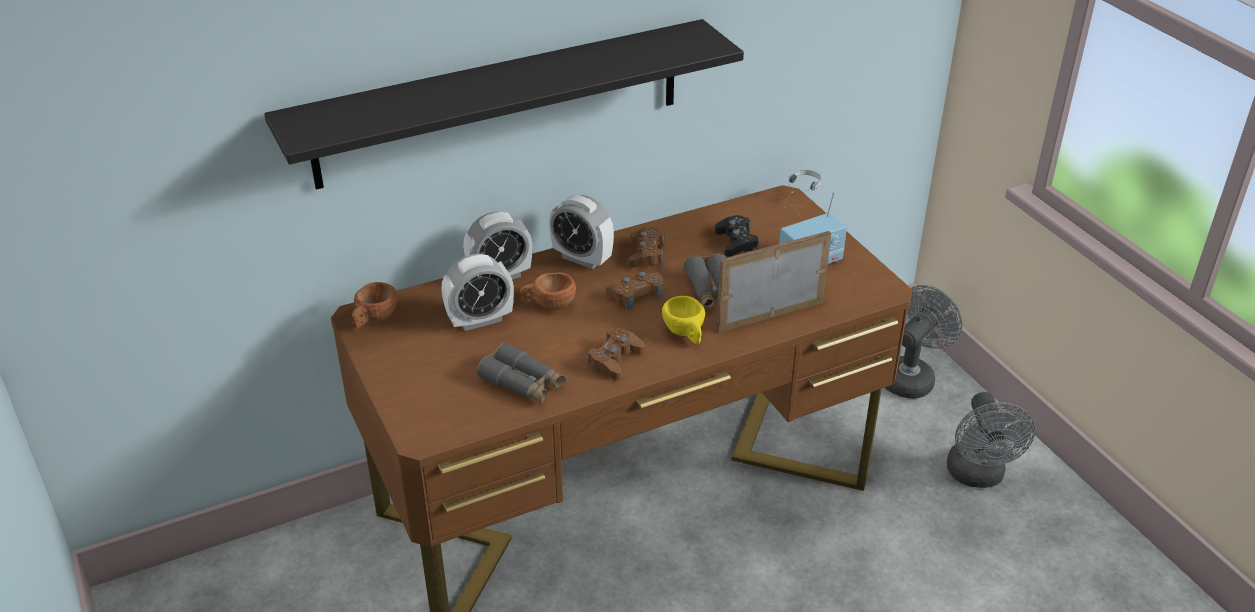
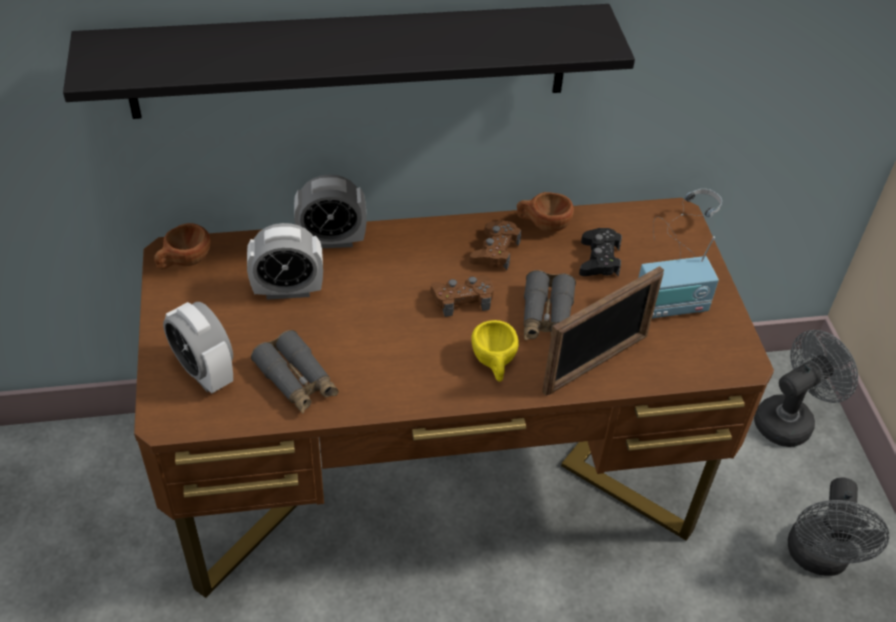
camera: 15 degrees right, 10 degrees up
brown cup [520,272,576,310] -> brown cup moved to [517,192,574,232]
alarm clock [549,195,614,269] -> alarm clock moved to [163,302,233,393]
brown game controller [587,328,644,380] -> none
picture frame [716,231,831,333] -> picture frame turned 150 degrees clockwise [542,266,664,396]

